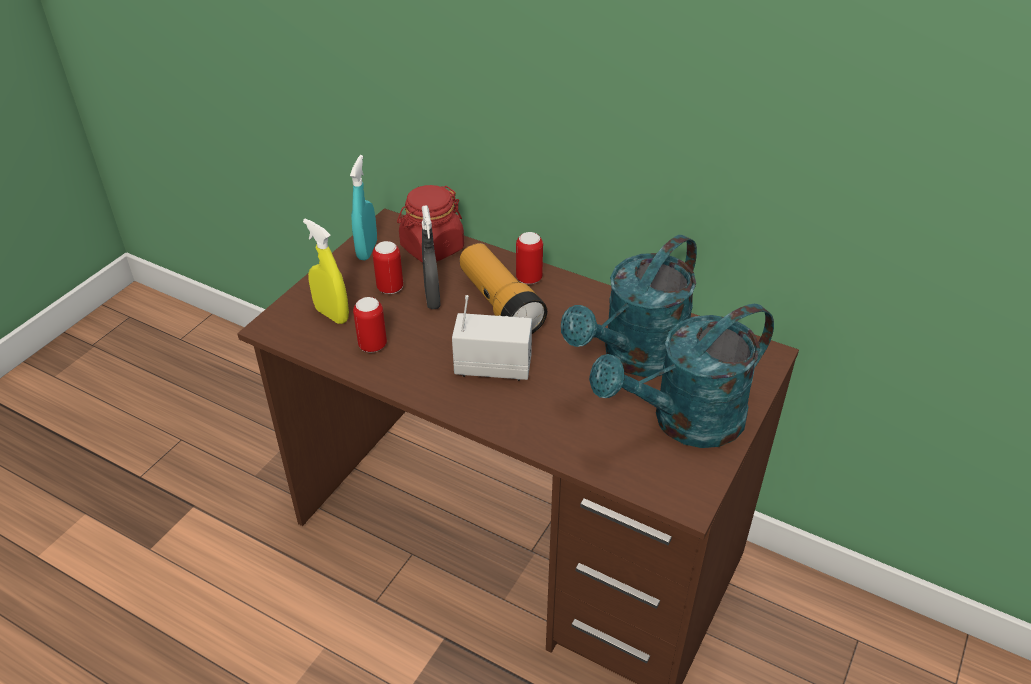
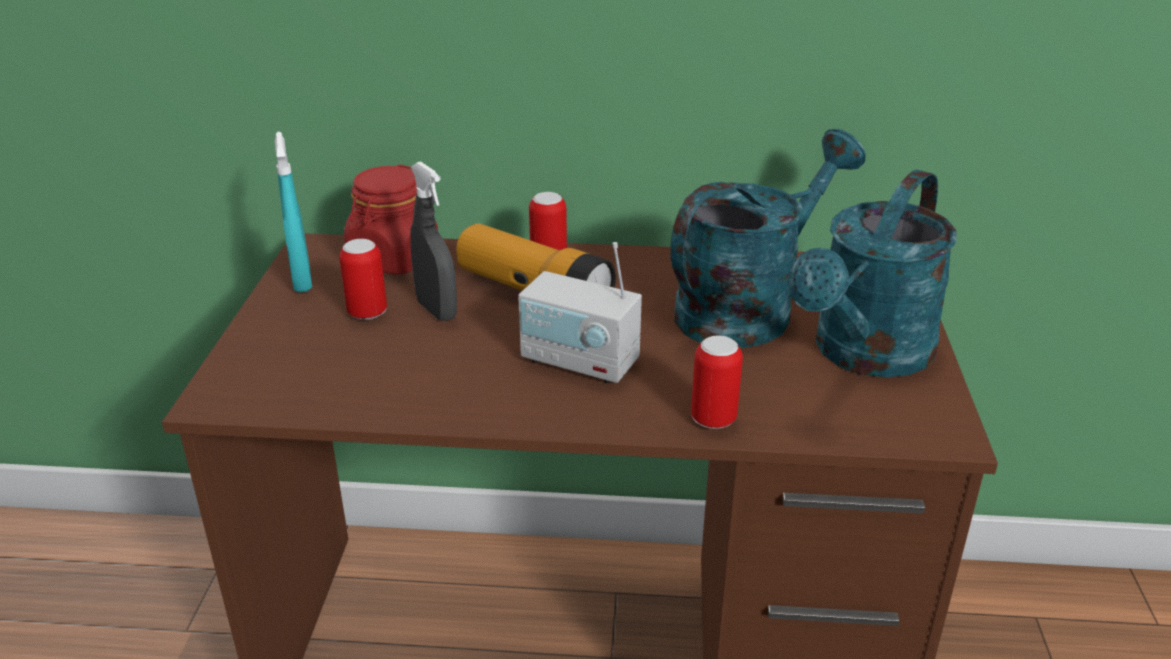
camera: 25 degrees left, 10 degrees down
yellow spray bottle [303,219,349,324] -> none
can [353,297,387,353] -> can moved to [691,335,743,429]
radio [452,295,532,381] -> radio turned 135 degrees counterclockwise [518,242,642,384]
turquoise watering can [561,235,697,377] -> turquoise watering can turned 150 degrees counterclockwise [670,129,866,348]

